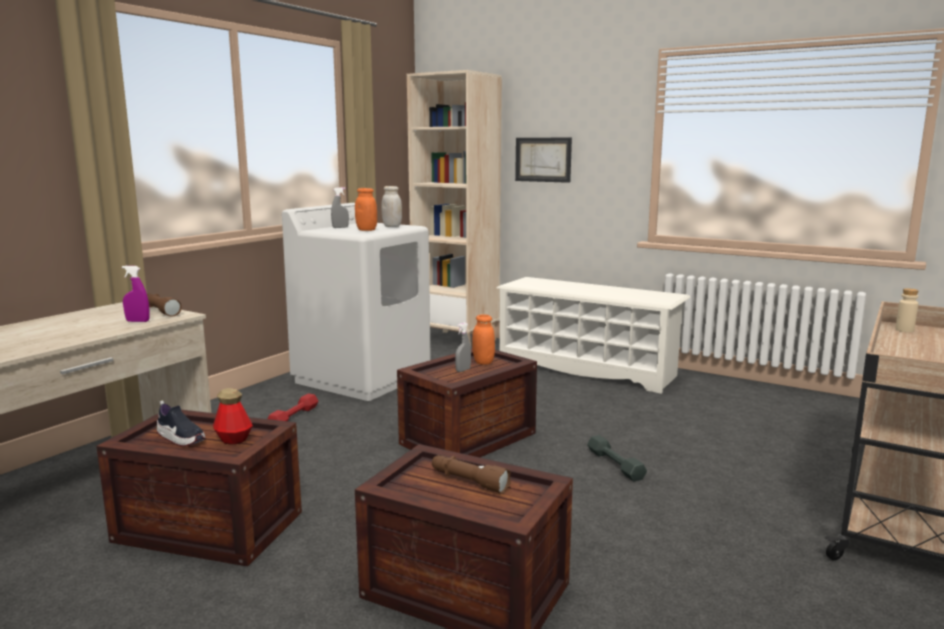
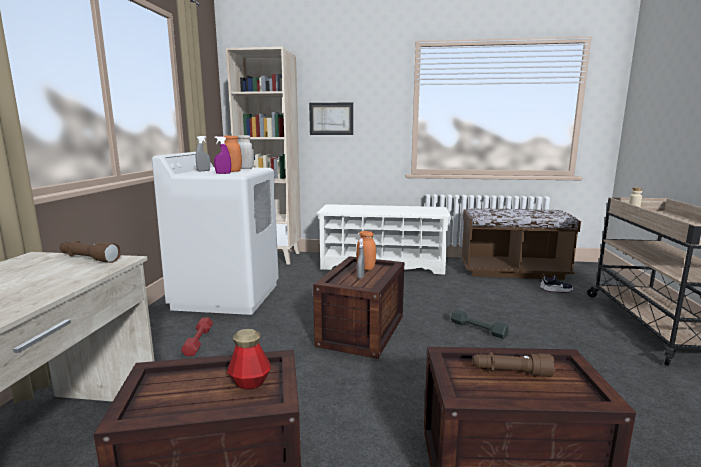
camera: 25 degrees left, 0 degrees up
purple spray bottle [122,266,150,322] -> purple spray bottle moved to [214,136,231,174]
shoe [156,400,206,447] -> shoe moved to [540,274,574,293]
none -> brown bench [461,208,581,280]

